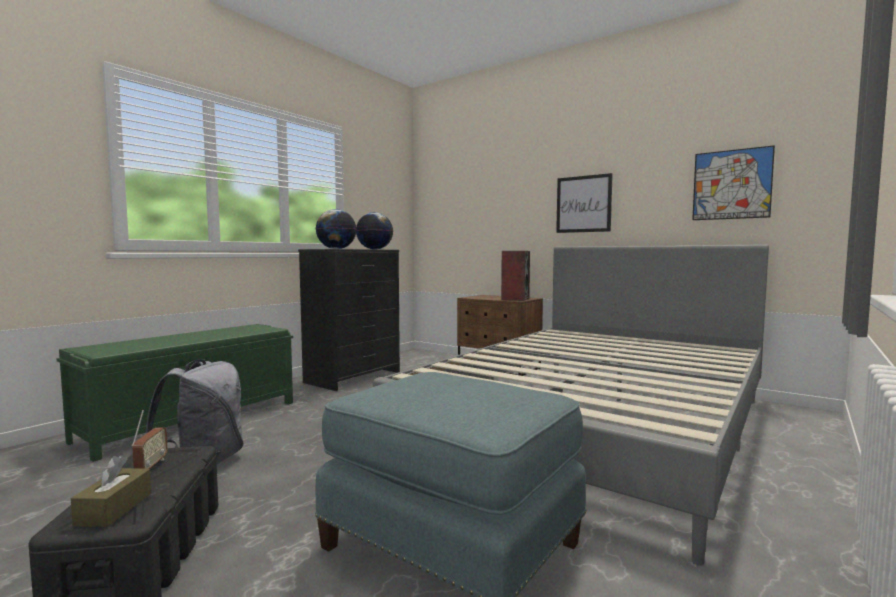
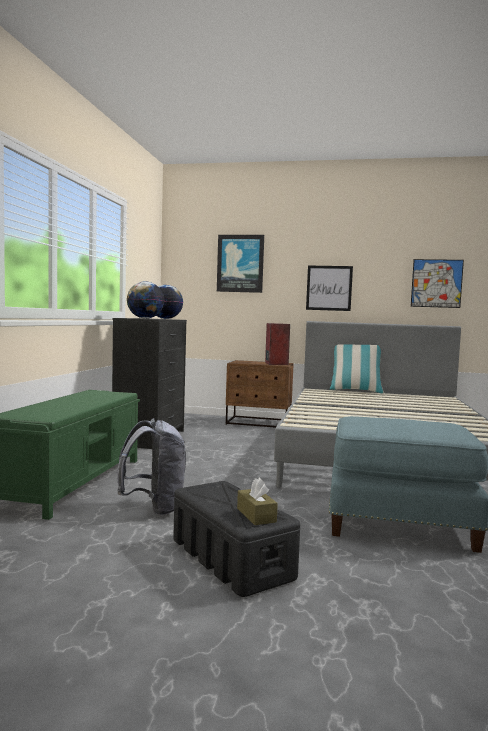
camera: 25 degrees left, 0 degrees up
radio [132,410,168,469] -> none
none -> picture [217,235,264,293]
none -> pillow [330,344,384,394]

